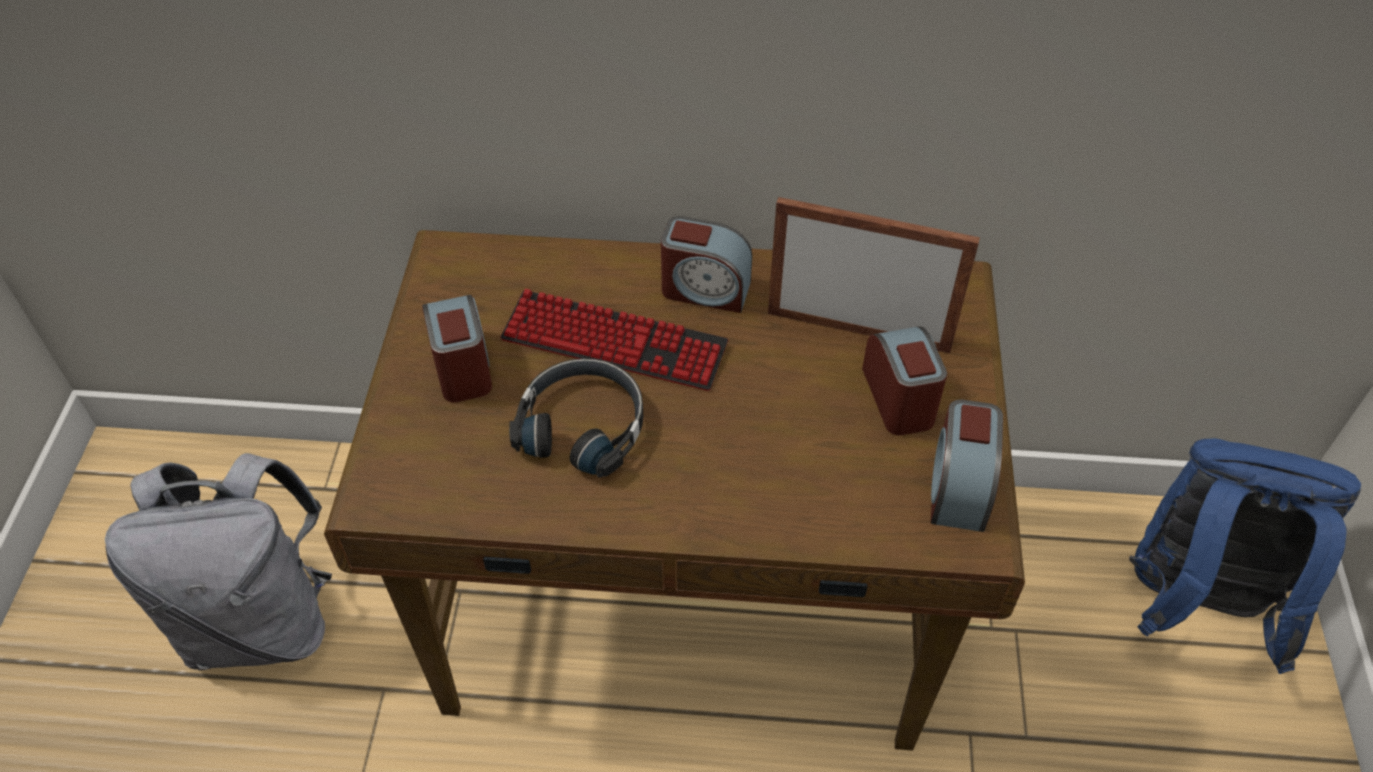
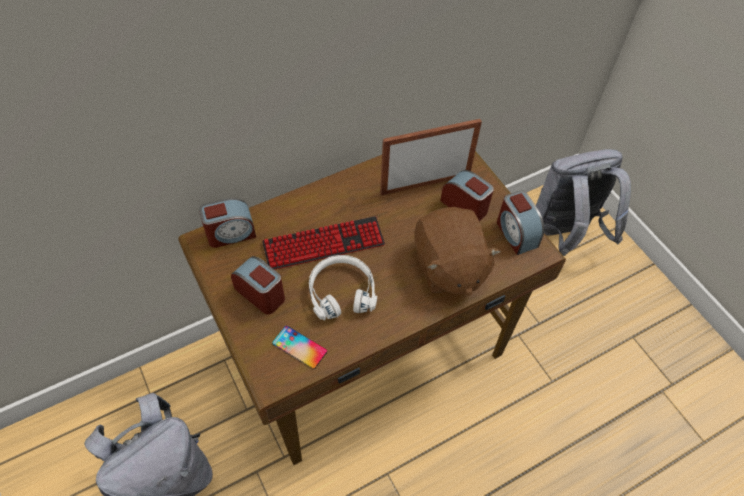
camera: 35 degrees left, 5 degrees up
black headphones [509,358,643,478] -> white headphones [309,255,377,320]
alarm clock [661,216,752,313] -> alarm clock moved to [199,198,256,248]
blue backpack [1129,438,1361,674] -> grey backpack [536,149,631,256]
none -> phone [272,326,327,369]
none -> brown plush toy [414,207,501,296]

